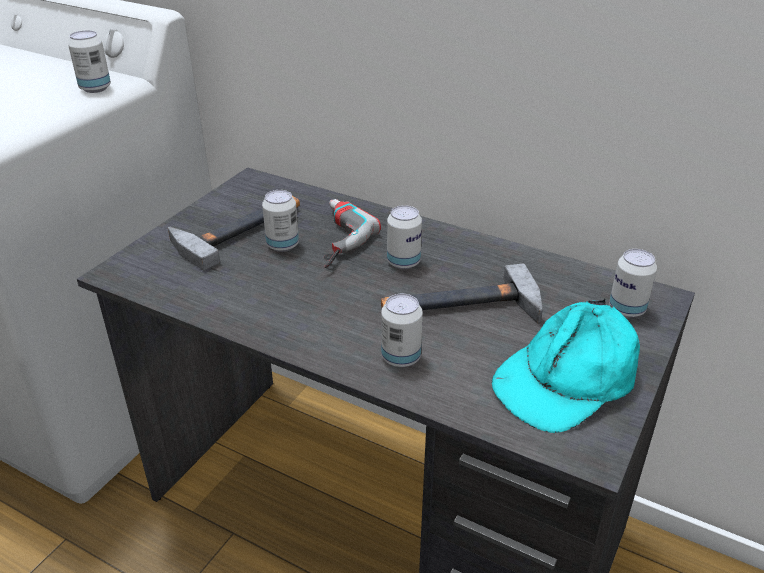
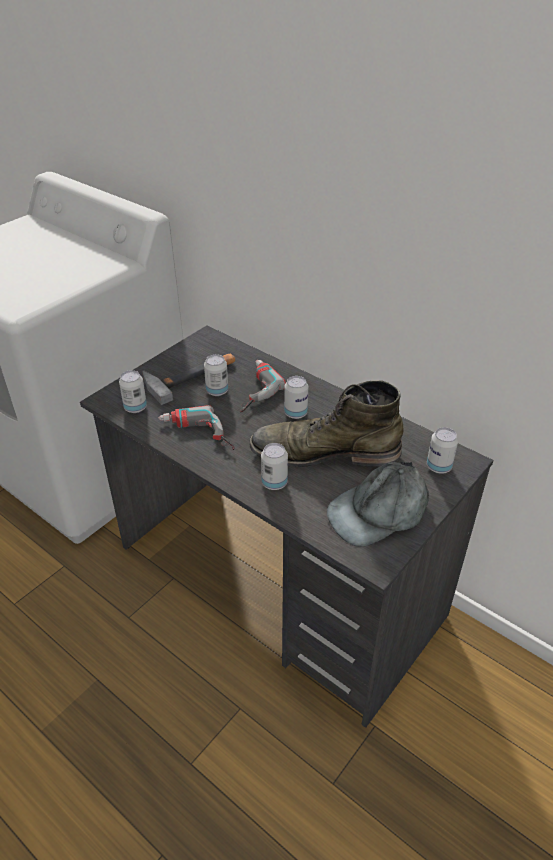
camera: 10 degrees right, 5 degrees up
can [68,30,111,93] -> can moved to [119,370,147,413]
hammer [381,264,543,323] -> green boot [249,381,403,467]
turquoise cap [492,299,640,433] -> grey cap [327,462,429,547]
none -> power drill [158,405,235,450]

